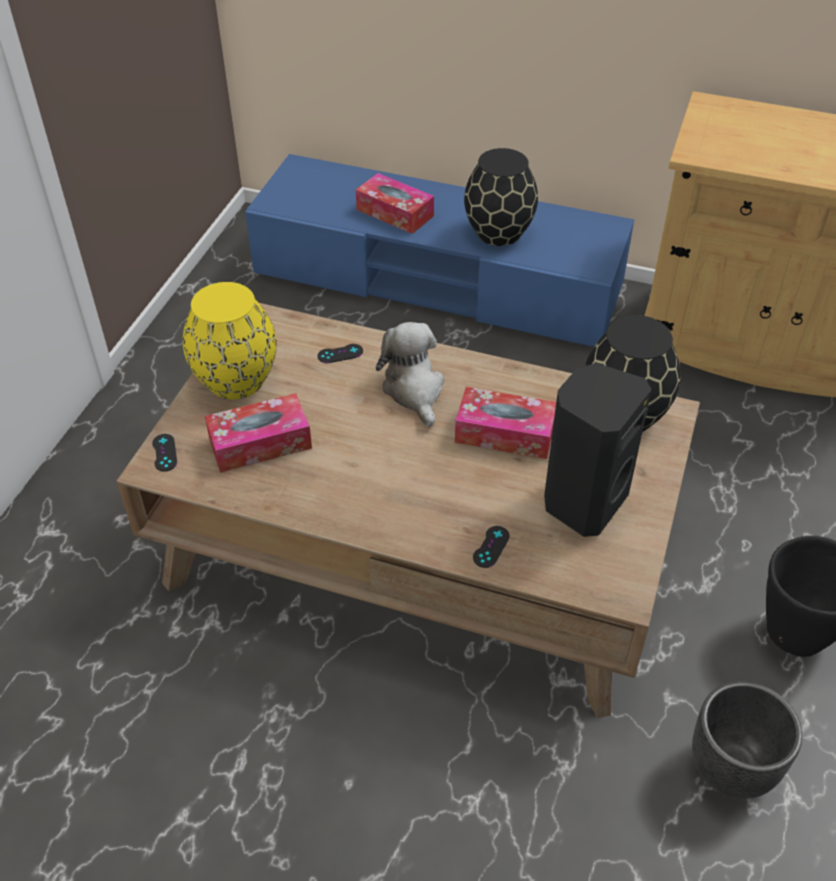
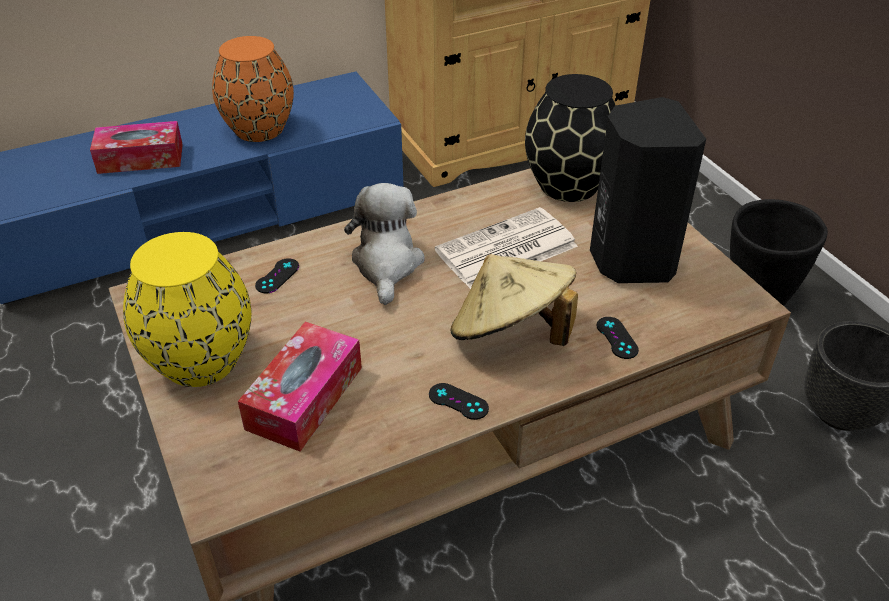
camera: 45 degrees left, 5 degrees down
black game controller [152,434,177,471] -> black game controller moved to [429,383,489,420]
plush toy [376,322,444,427] -> plush toy turned 60 degrees clockwise [344,183,425,305]
tissue box [455,387,556,459] -> newspaper [435,207,578,289]
black vase [464,148,538,246] -> orange vase [212,36,294,142]
none -> beige hat [450,254,578,346]

